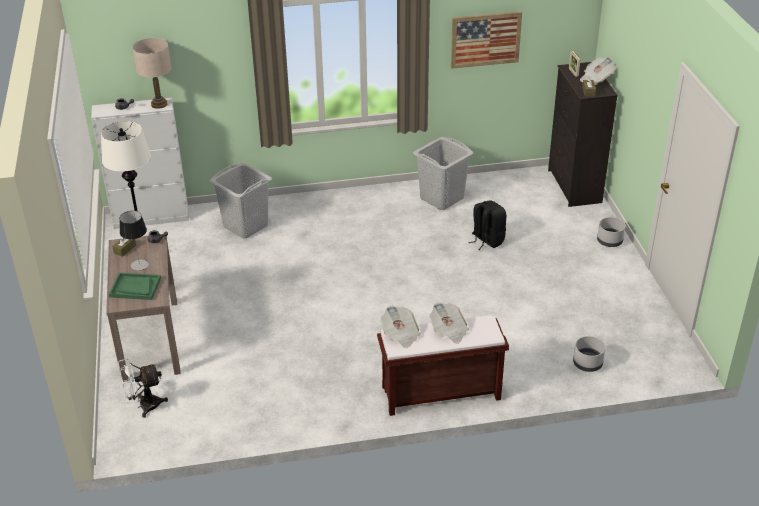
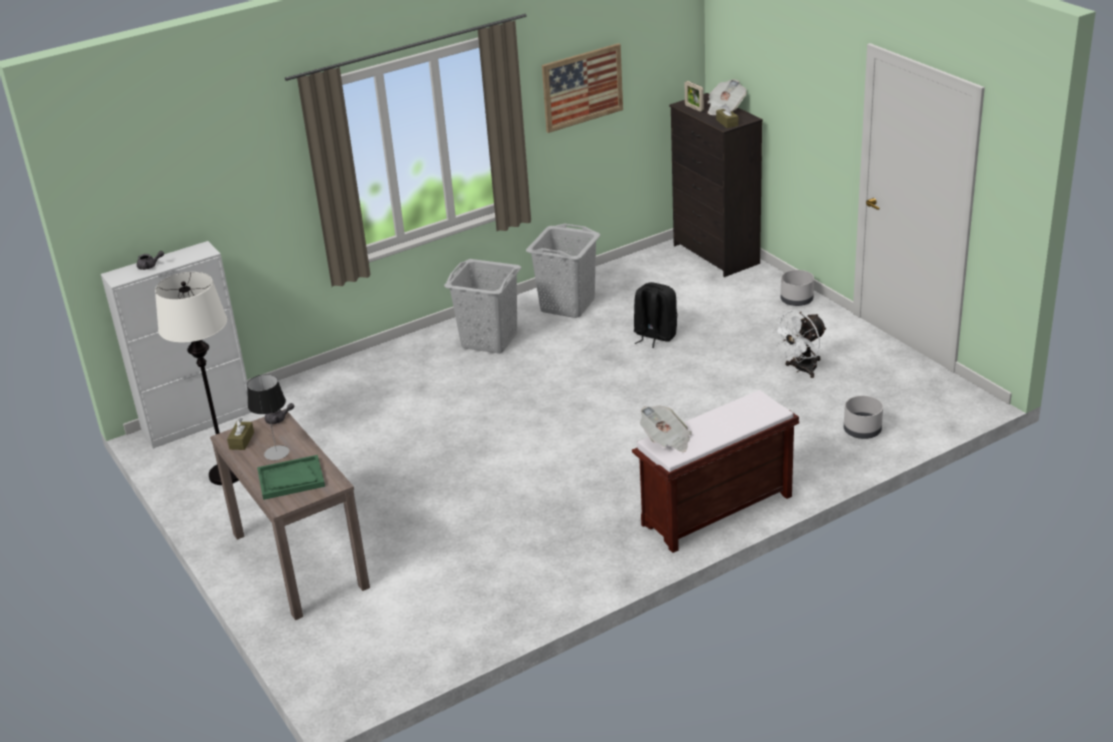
camera: 20 degrees left, 5 degrees down
white fan [118,358,168,418] -> white fan moved to [772,310,827,378]
beige table lamp [132,38,171,109] -> none
grey laundry basket [209,163,272,239] -> grey laundry basket moved to [444,259,521,354]
newspaper [429,303,469,344] -> none

